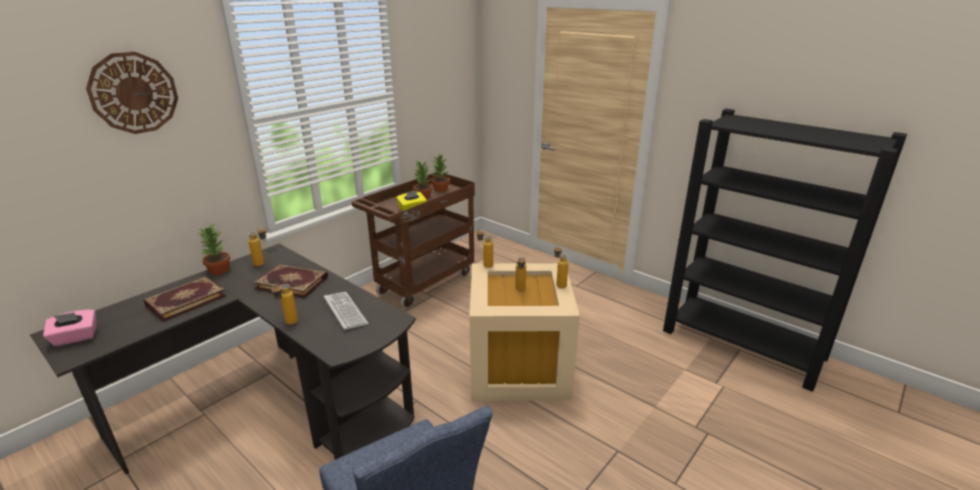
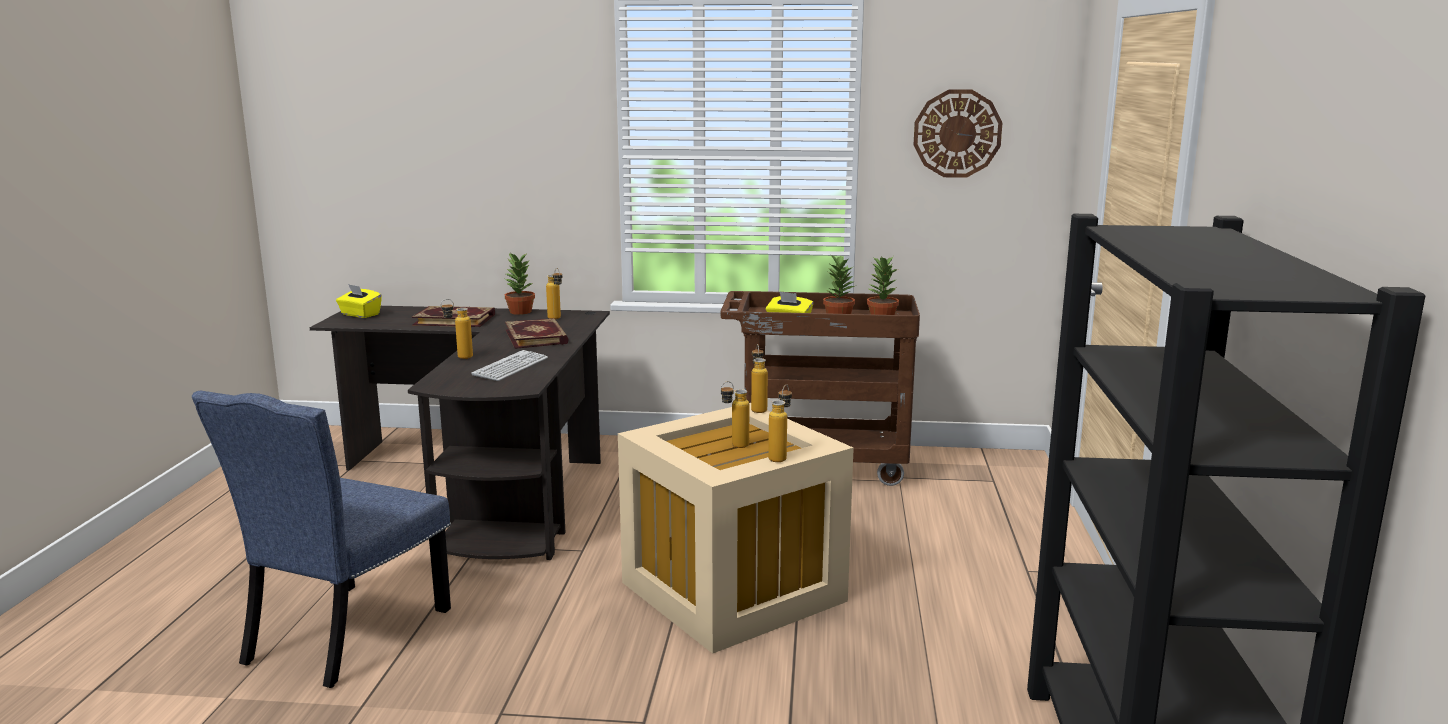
camera: 55 degrees right, 10 degrees down
pink tissue box [43,310,96,346] -> yellow tissue box [336,284,382,318]
wall clock [86,52,178,134] -> wall clock moved to [914,90,1003,178]

